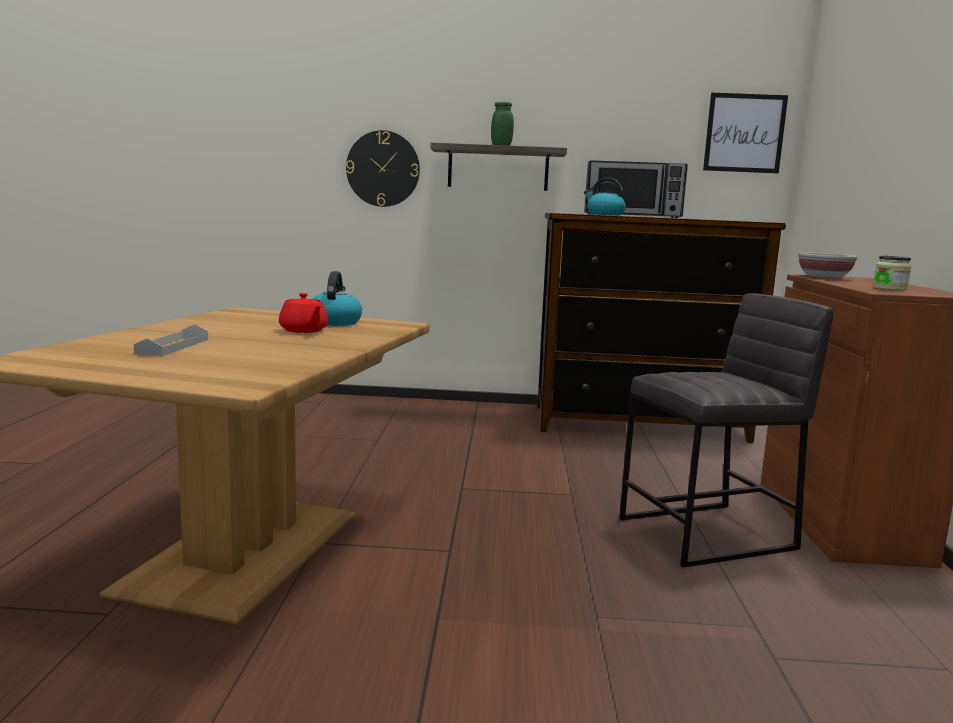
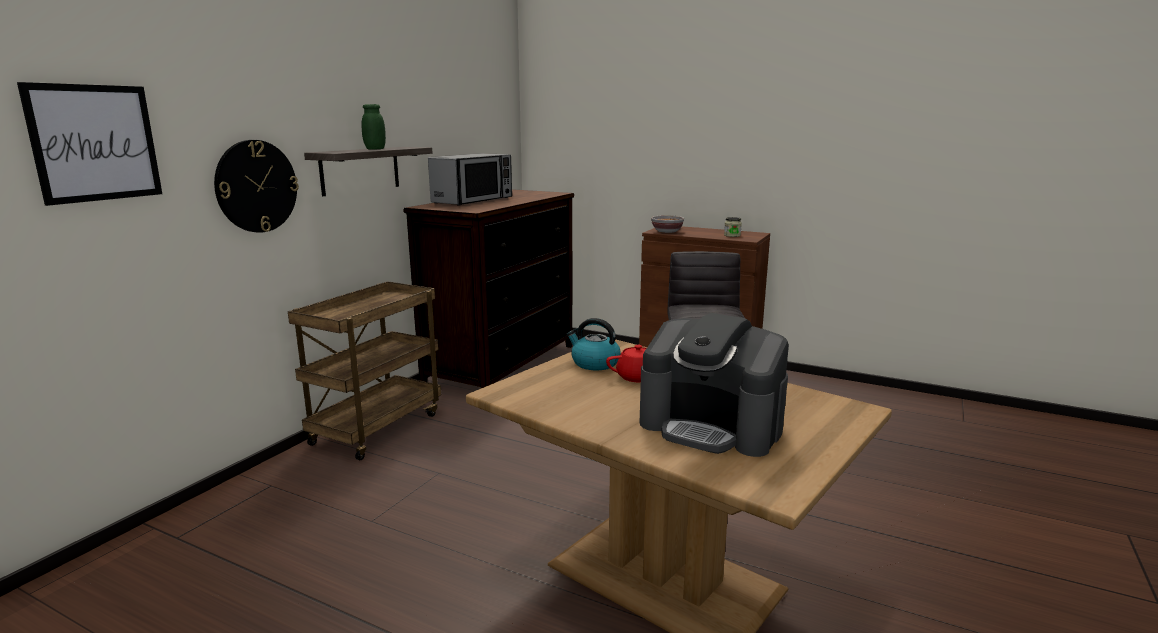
camera: 65 degrees left, 5 degrees up
grey tray [134,324,208,356] -> coffee machine [640,313,789,457]
kettle [584,178,626,216] -> none
picture [703,93,788,173] -> picture moved to [17,82,162,206]
none -> brown cart [288,281,441,460]

